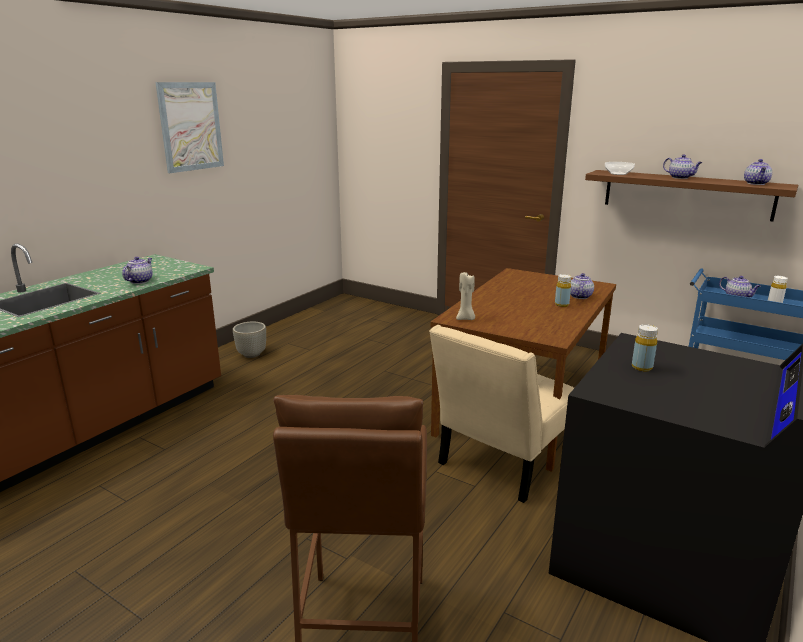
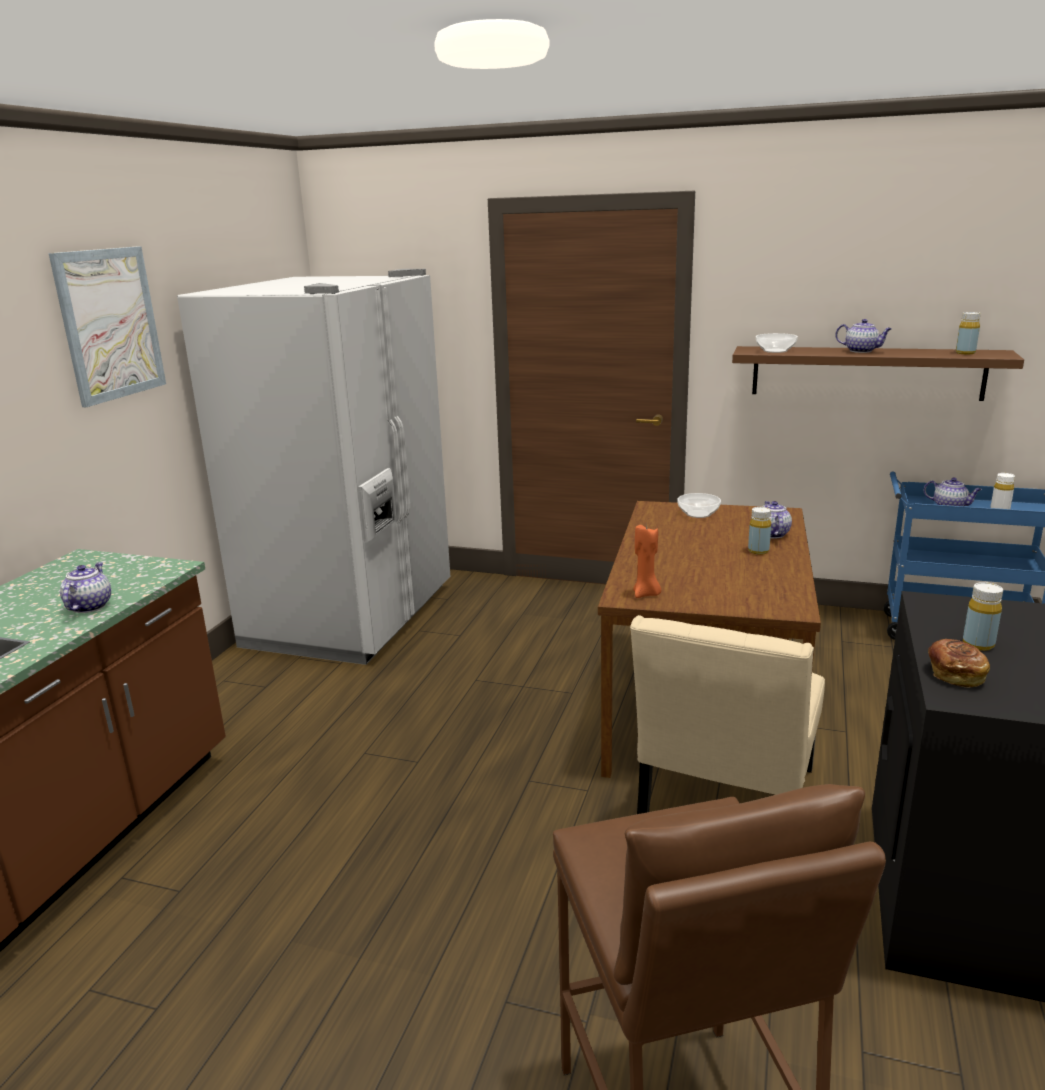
camera: 15 degrees left, 0 degrees up
grey planter [233,322,266,358] -> none
beige candle [456,271,475,320] -> orange candle [633,525,661,598]
teapot [744,159,772,185] -> yellow bottle [956,312,981,355]
none -> white fridge [177,269,450,665]
none -> bowl [677,493,721,518]
none -> bread [928,639,990,688]

